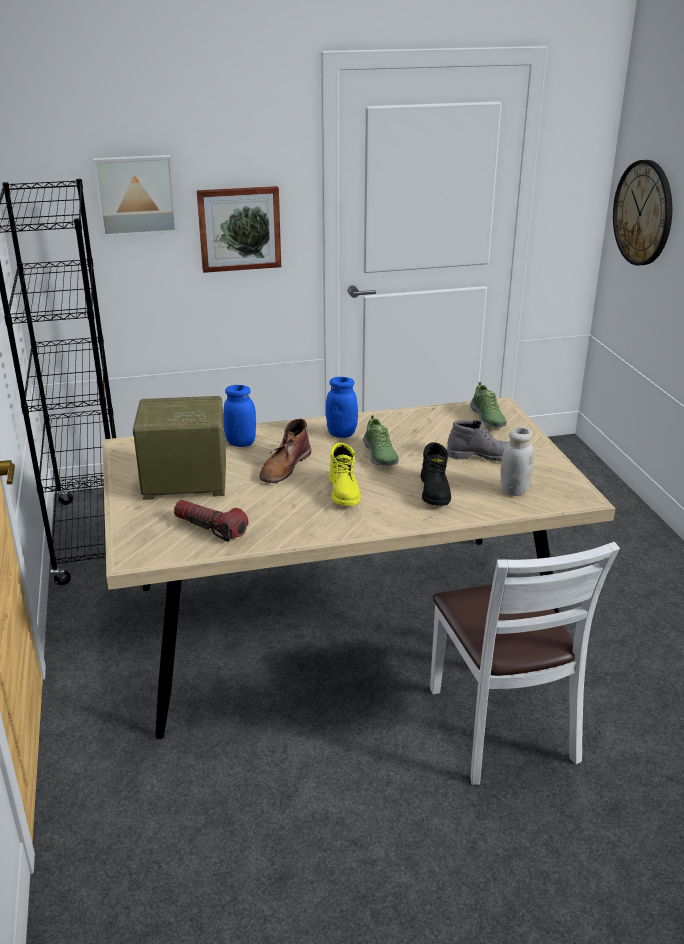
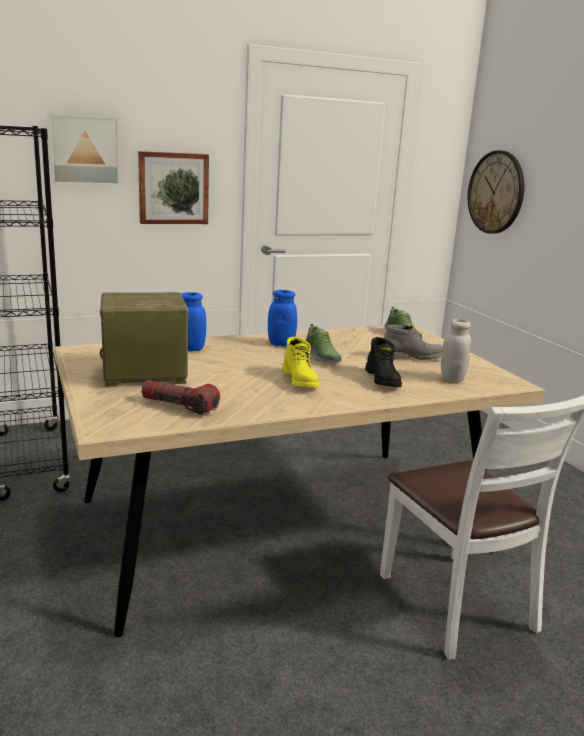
camera: 10 degrees left, 10 degrees down
brown boot [259,419,311,483] -> none

